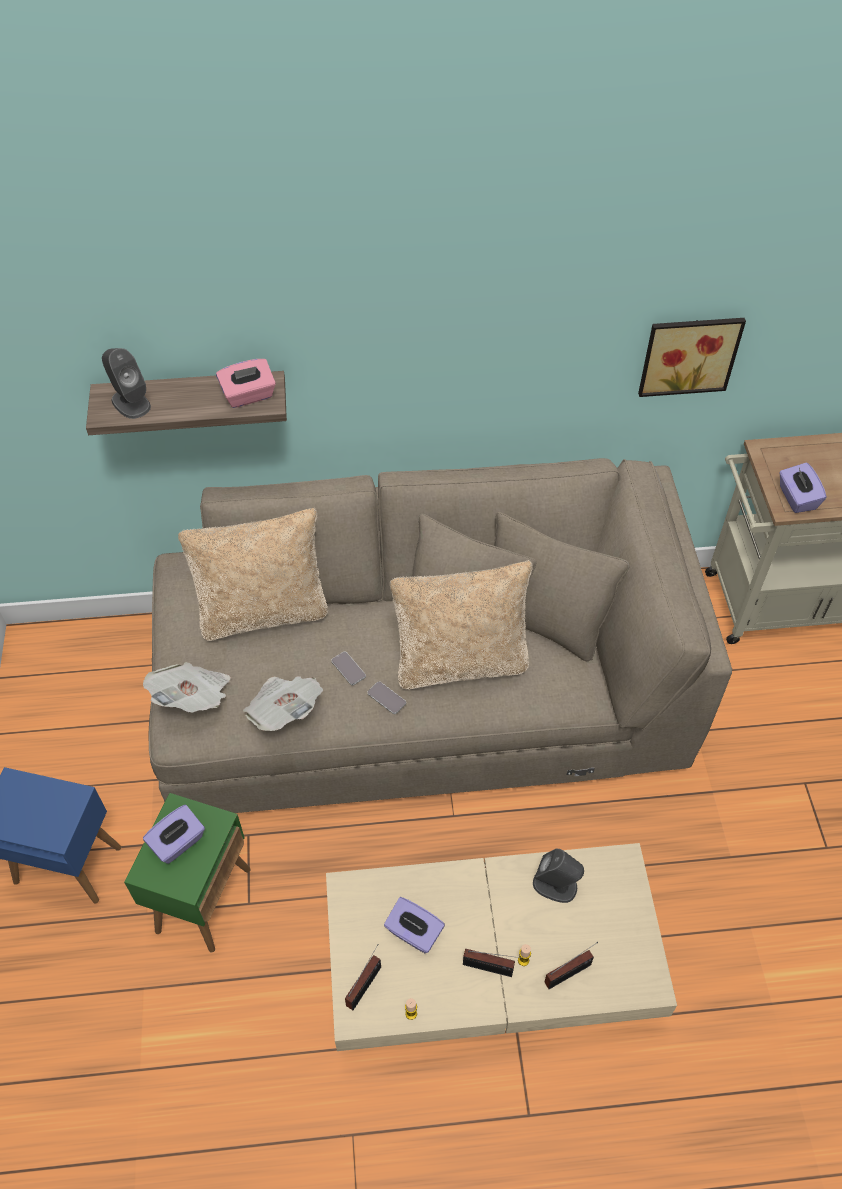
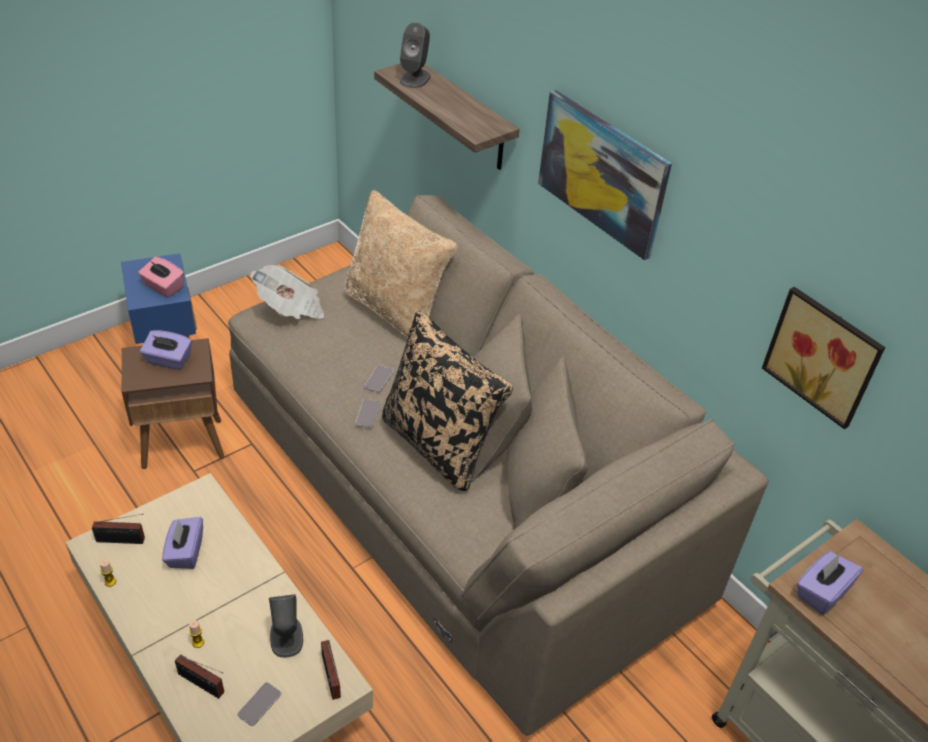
camera: 55 degrees right, 10 degrees down
green side table [124,793,251,953] -> brown side table [122,338,225,469]
pink tissue box [216,359,276,408] -> pink tissue box moved to [138,257,185,297]
newspaper [243,676,323,731] -> none
beige pillow [390,560,533,690] -> black pillow [382,310,514,491]
radio [463,949,522,977] -> radio moved to [321,640,341,700]
none -> phone [238,682,281,726]
none -> picture [538,90,672,260]

